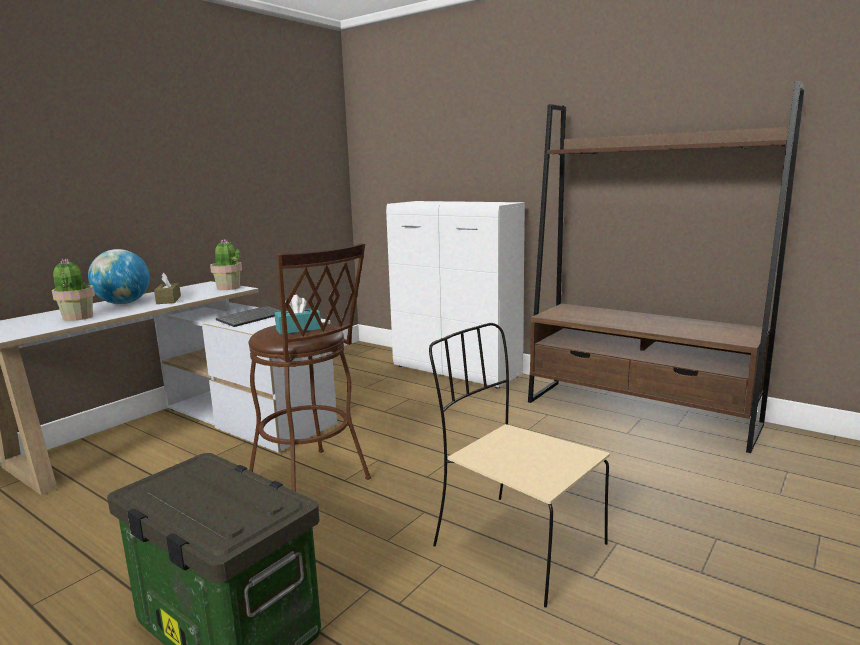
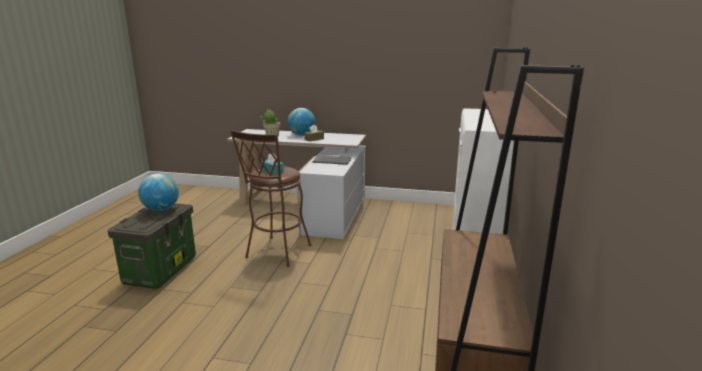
camera: 65 degrees right, 5 degrees up
potted plant [210,239,242,290] -> none
beige chair [429,323,610,608] -> none
none -> globe [138,173,179,211]

